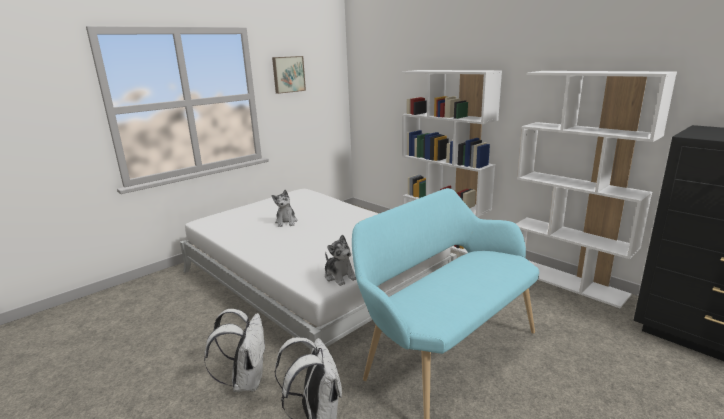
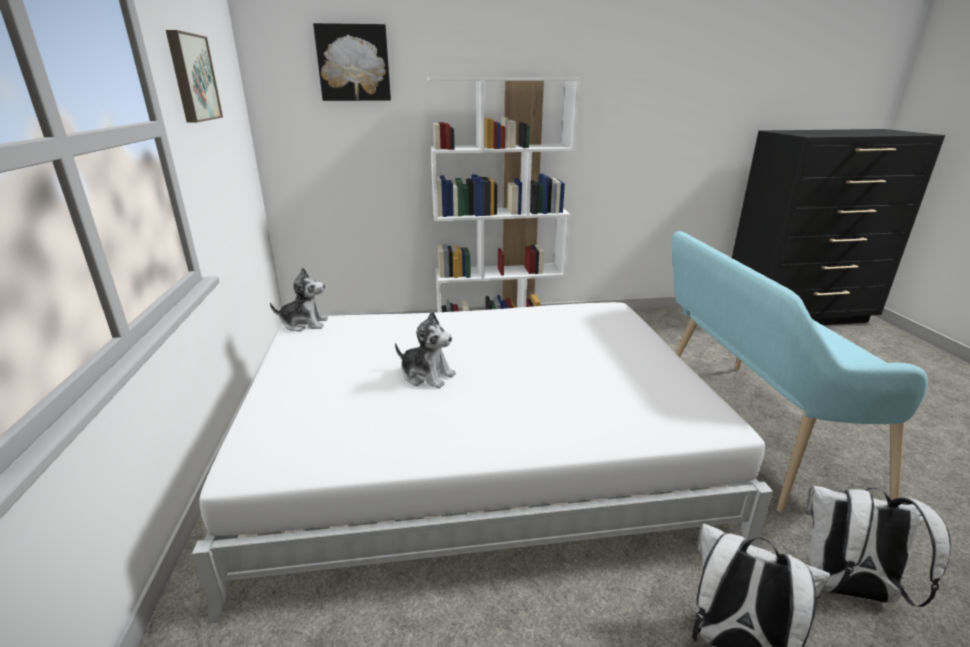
camera: 55 degrees left, 5 degrees up
plush toy [325,235,356,286] -> plush toy moved to [270,267,328,332]
white bookcase [516,71,677,308] -> none
none -> picture [313,23,391,101]

